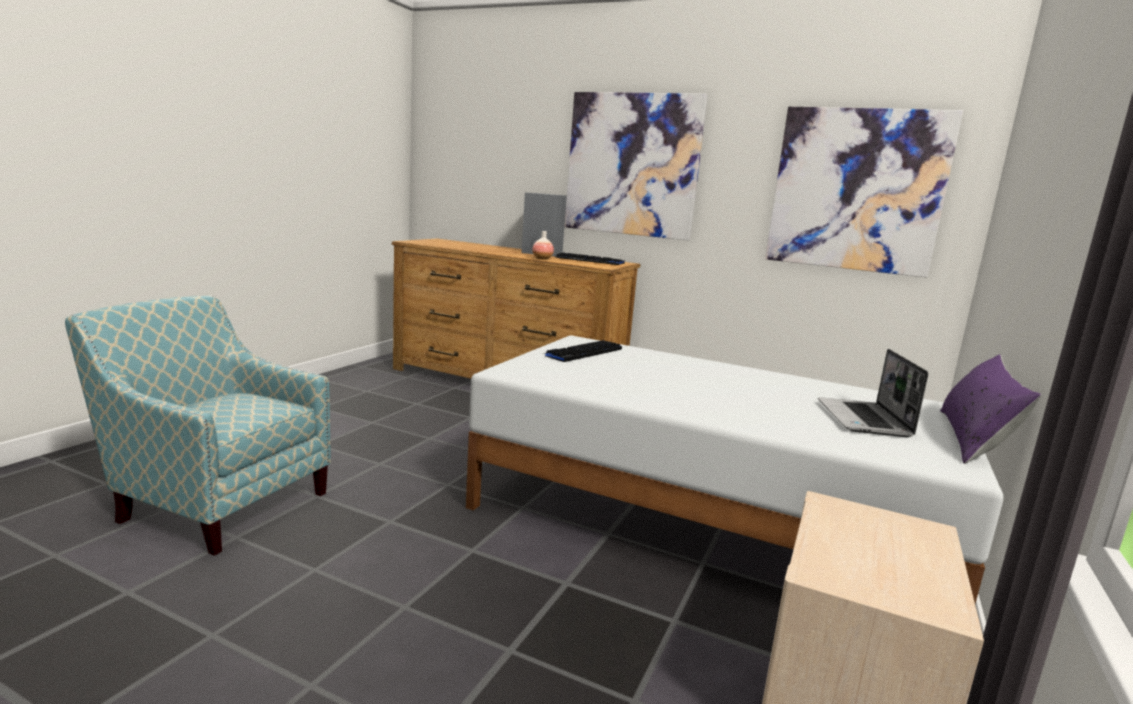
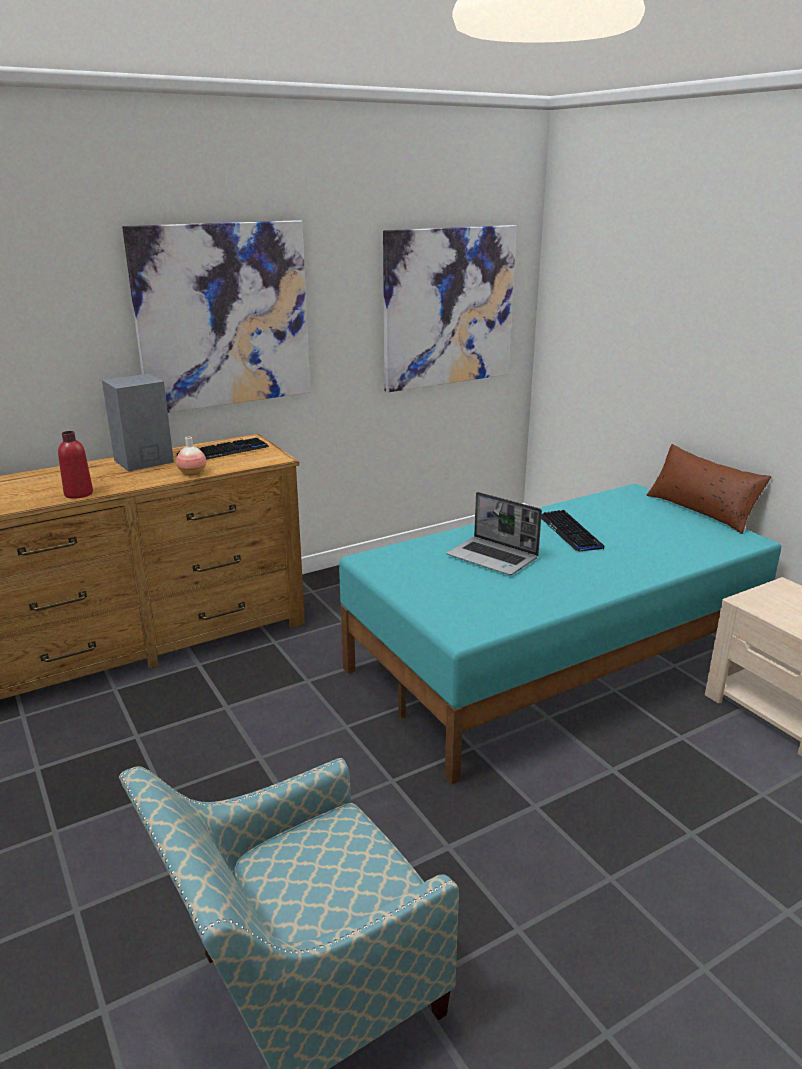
camera: 55 degrees left, 10 degrees up
white bed [466,335,1004,603] -> turquoise bed [339,484,781,784]
keyboard [543,340,622,362] -> keyboard moved to [541,510,604,551]
laptop [818,349,928,437] -> laptop moved to [447,492,542,575]
purple pillow [940,354,1041,464] -> brown pillow [646,444,771,534]
none -> red bottle [58,431,93,499]

